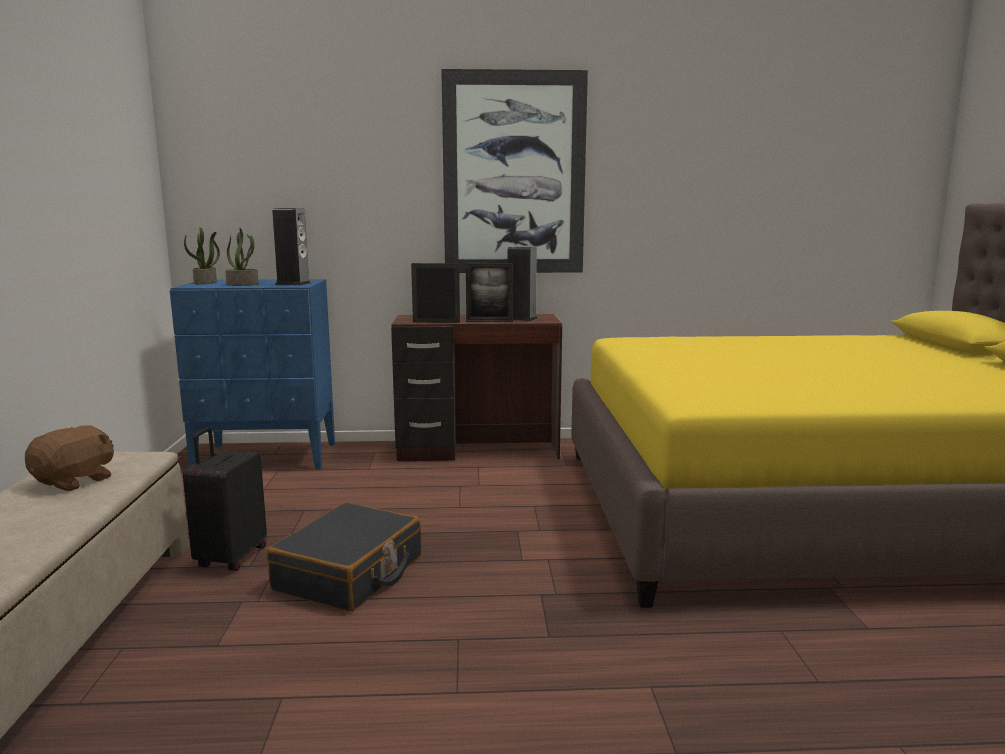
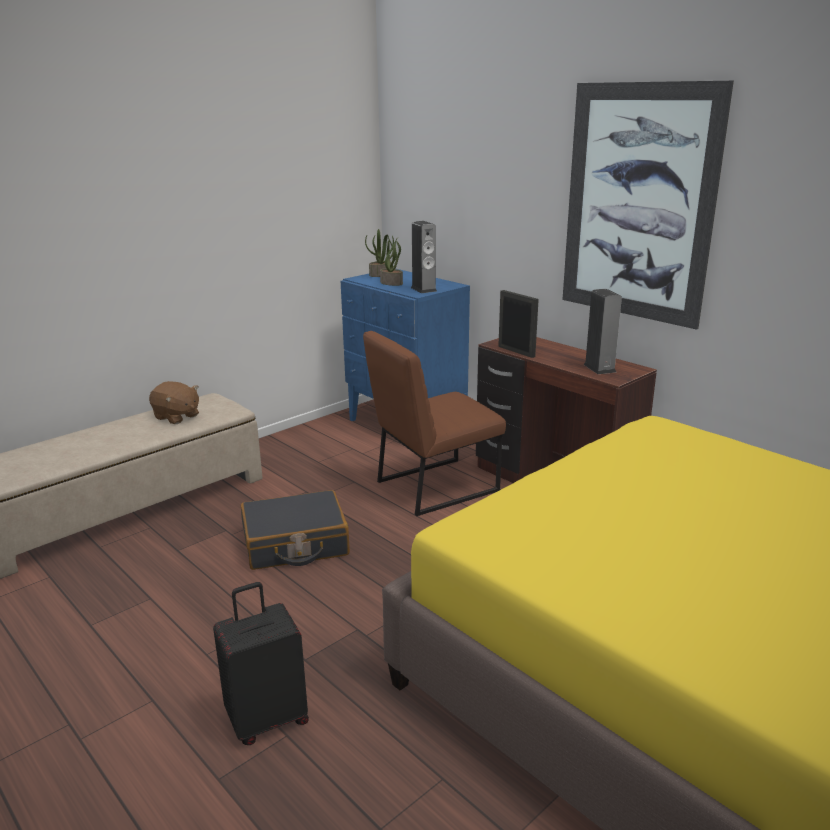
camera: 50 degrees right, 10 degrees up
brown plush toy [25,425,114,491] -> brown plush toy turned 45 degrees clockwise [149,381,199,424]
black suitcase [183,427,267,571] -> black suitcase moved to [213,582,309,745]
picture frame [466,263,513,322] -> none
none -> brown chair [363,331,506,516]

